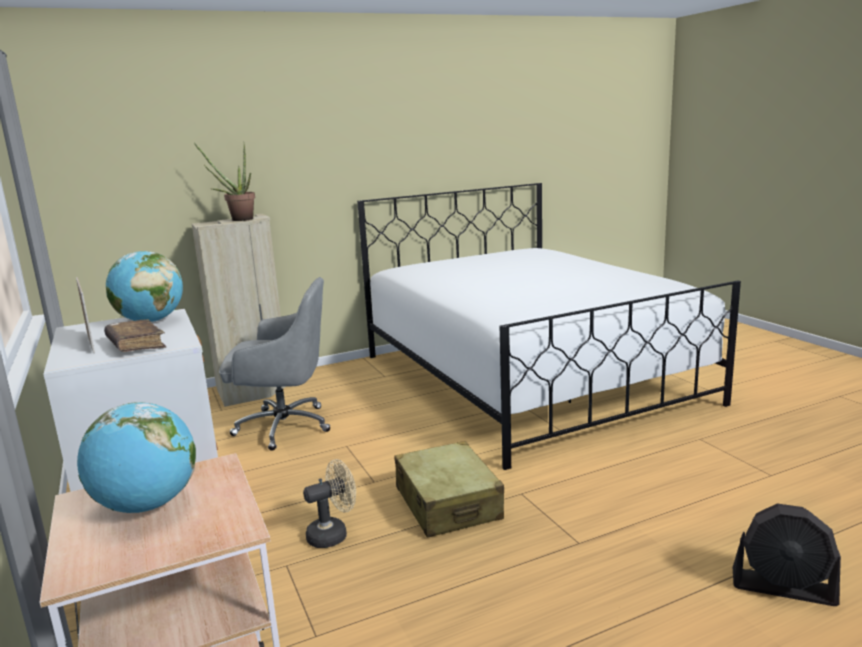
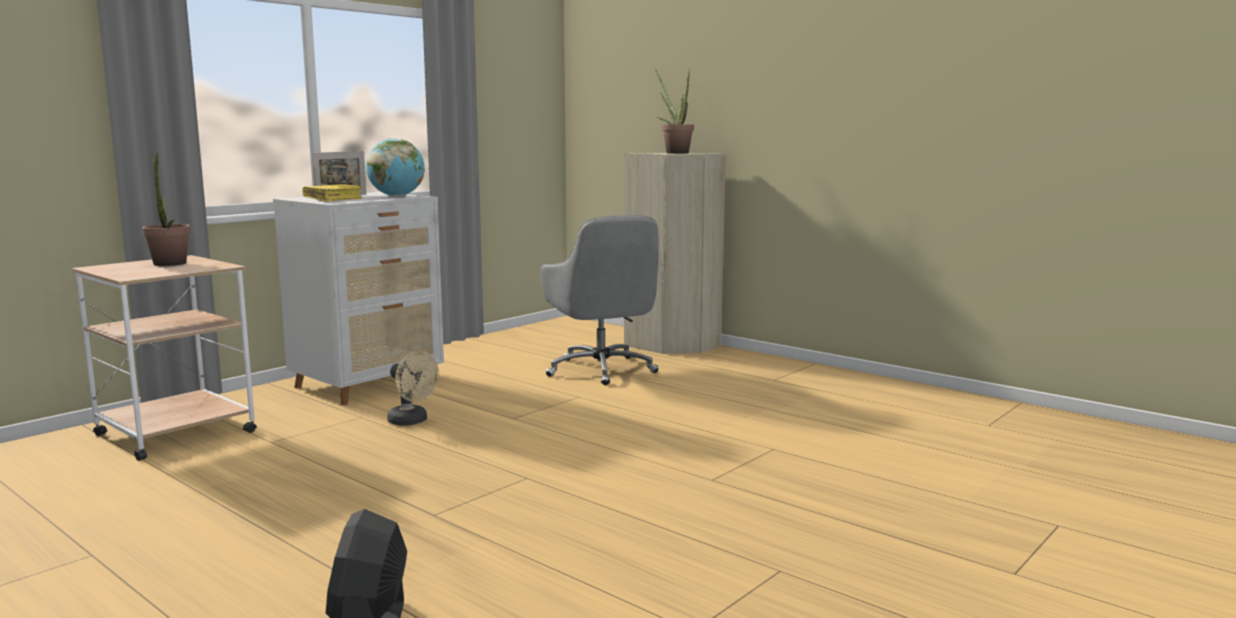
camera: 65 degrees right, 5 degrees down
globe [77,402,196,513] -> potted plant [142,152,191,266]
brown book [104,319,166,352] -> yellow book [303,184,363,202]
white bed [357,183,741,470] -> none
beige suitcase [395,441,504,538] -> none

